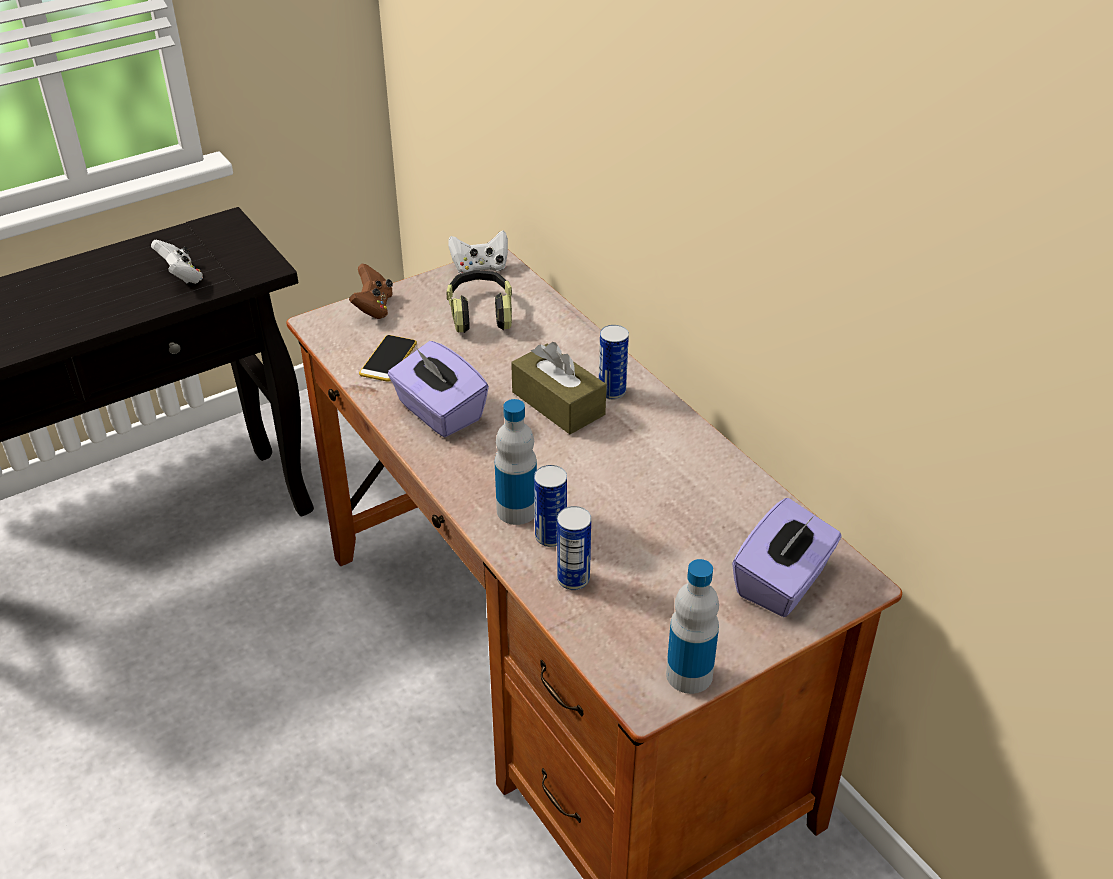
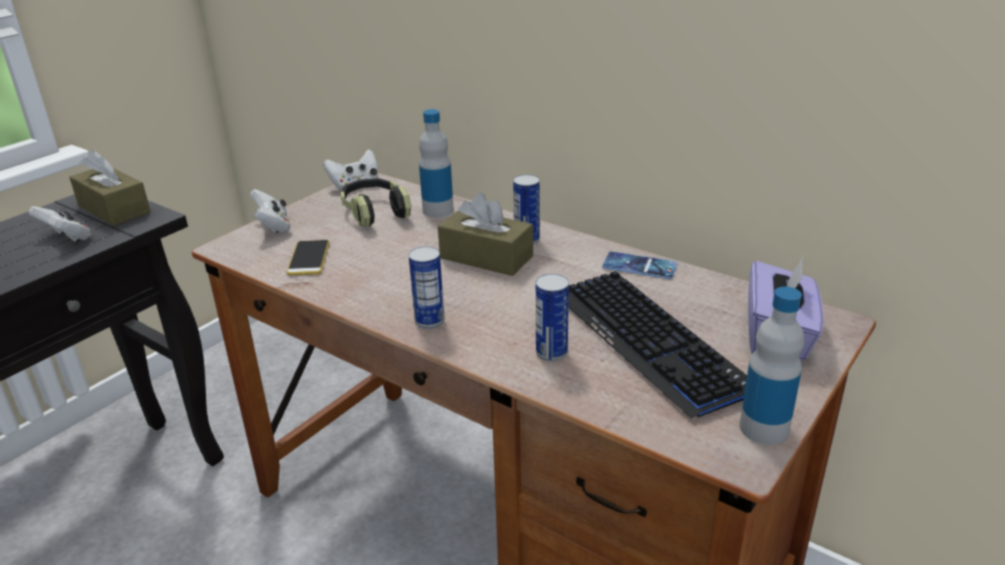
camera: 20 degrees left, 10 degrees down
brown game controller [349,264,393,319] -> white game controller [250,189,291,233]
purple tissue box [388,341,489,437] -> none
bottle [495,399,537,525] -> bottle moved to [419,109,454,217]
can [557,506,591,590] -> can moved to [409,246,444,329]
none -> brown tissue box [69,150,150,226]
none -> keyboard [569,271,747,419]
none -> phone [602,251,677,279]

